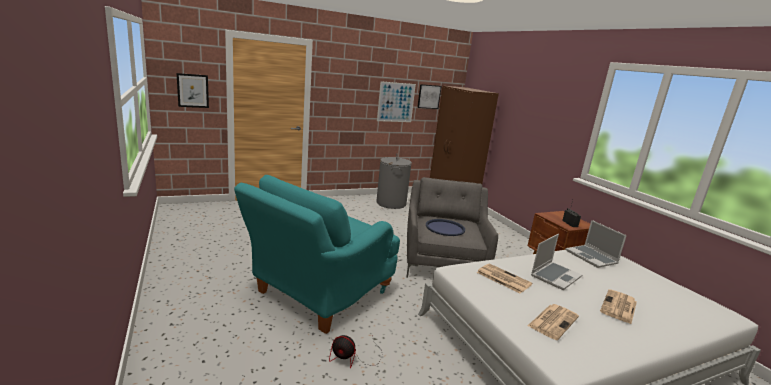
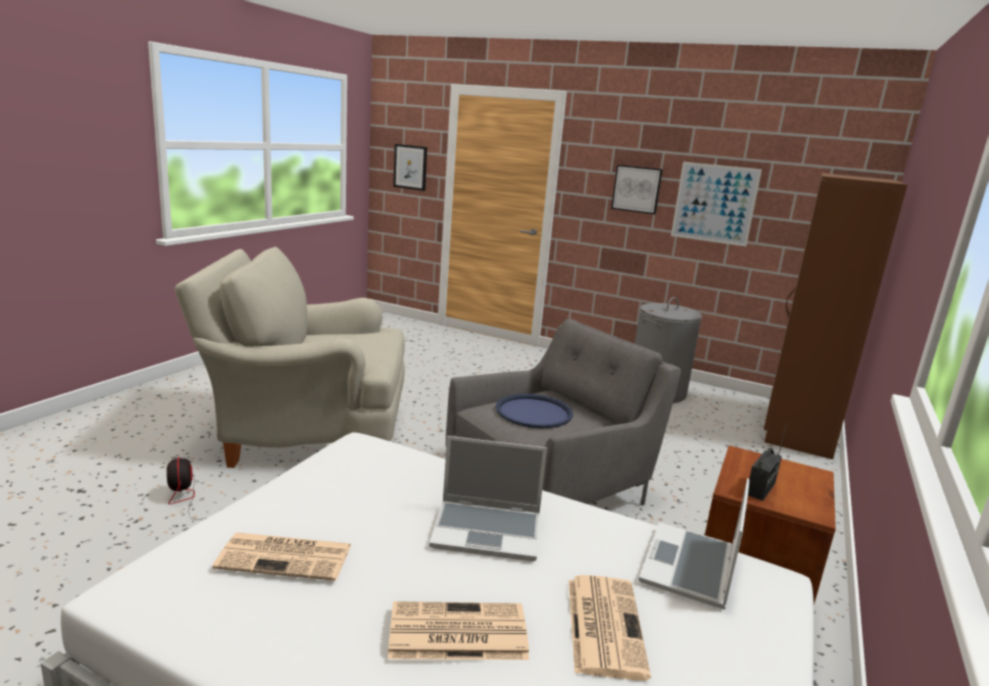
camera: 50 degrees right, 0 degrees up
turquoise armchair [234,175,400,334] -> beige armchair [175,247,405,468]
picture [417,84,441,109] -> picture moved to [611,165,663,215]
newspaper [477,264,532,293] -> newspaper moved to [568,575,651,680]

